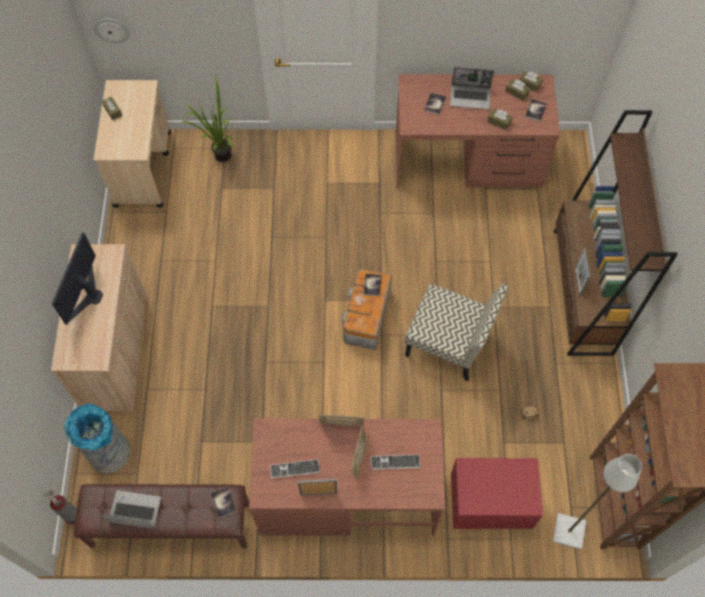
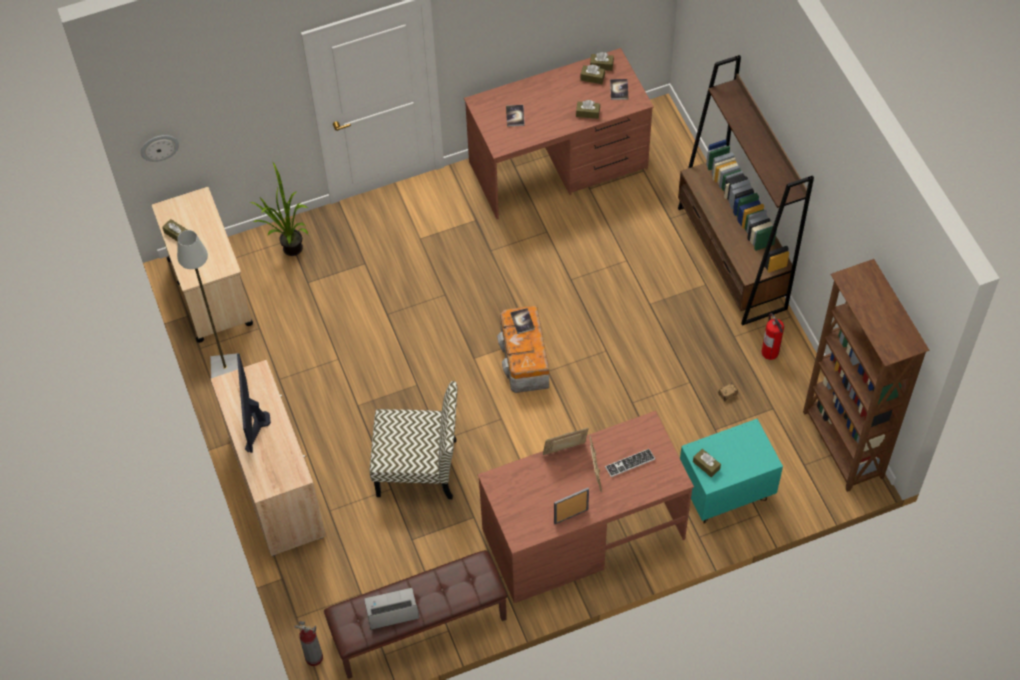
camera: 20 degrees left, 5 degrees down
grey trash can [65,404,131,473] -> none
book [210,487,236,519] -> none
keyboard [270,459,320,478] -> none
chair [405,284,508,381] -> chair moved to [370,381,457,499]
laptop [450,67,494,109] -> none
red nightstand [451,458,543,529] -> turquoise nightstand [680,419,783,524]
grey floor lamp [552,454,642,549] -> grey floor lamp moved to [177,230,239,378]
picture frame [575,248,590,295] -> none
none -> brown tissue box [693,449,721,477]
none -> fire extinguisher [761,313,784,360]

